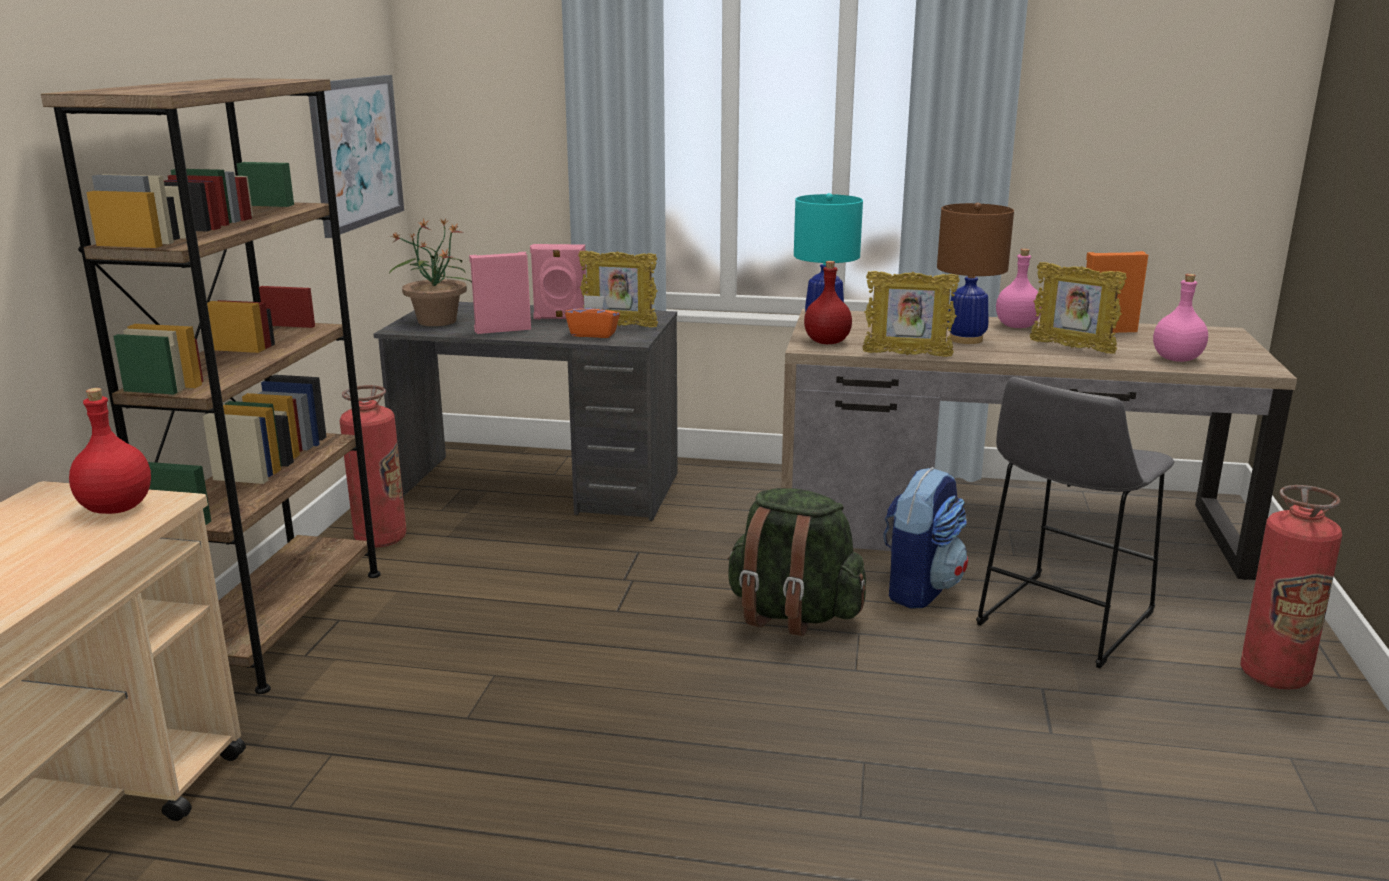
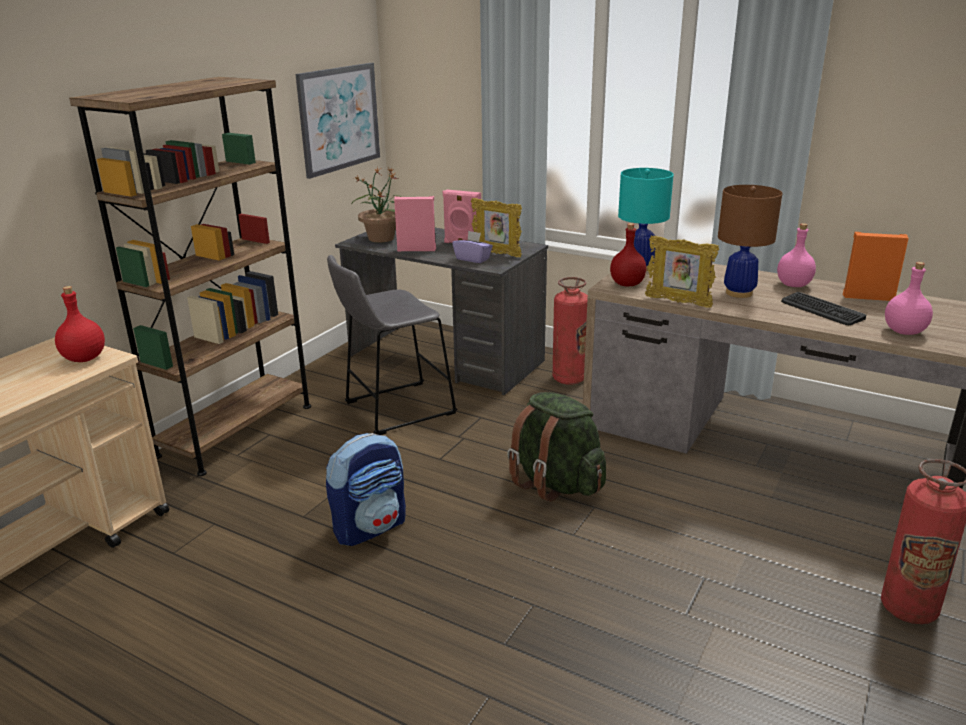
camera: 20 degrees right, 5 degrees up
fire extinguisher [340,385,407,547] -> fire extinguisher moved to [552,277,588,385]
orange tissue box [565,295,620,338] -> purple tissue box [452,231,493,263]
backpack [884,467,968,609] -> backpack moved to [326,433,406,546]
grey stool [976,377,1174,668] -> grey stool moved to [327,255,457,435]
picture frame [1030,262,1127,354] -> keyboard [781,292,866,325]

